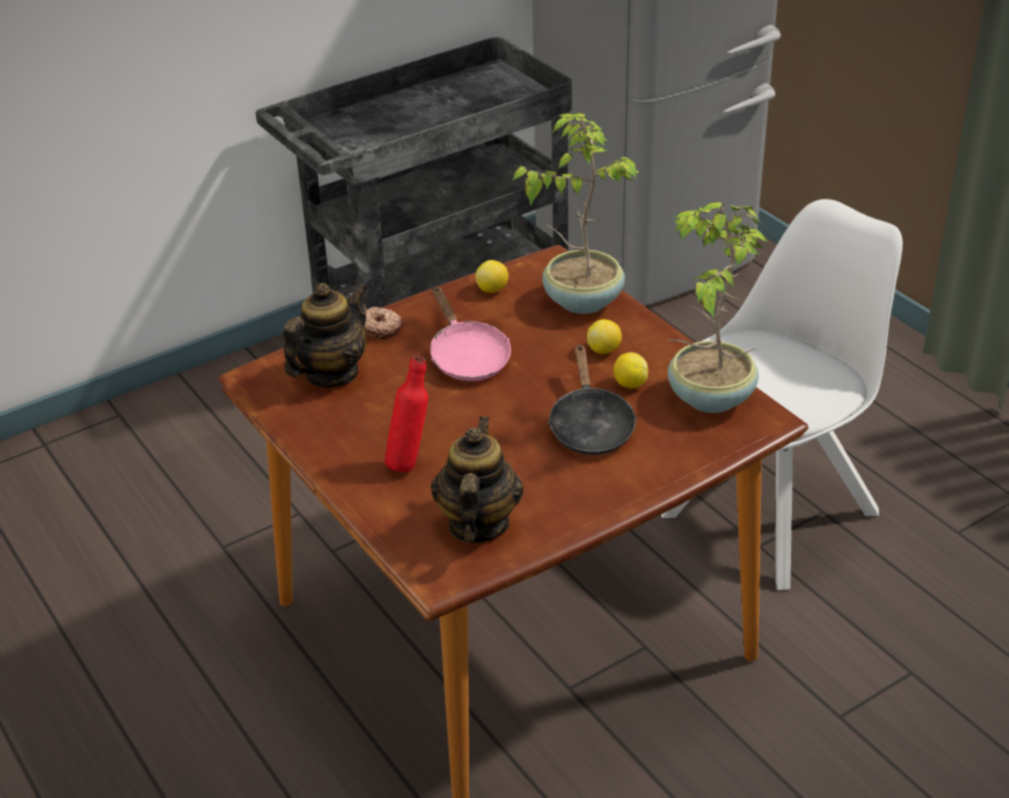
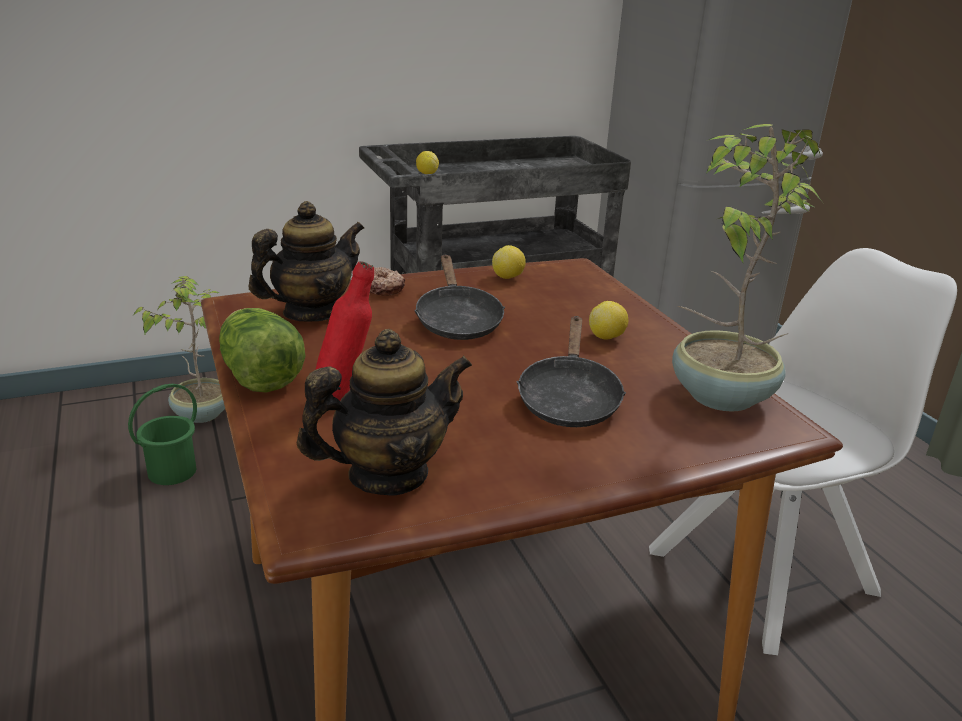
camera: 10 degrees right, 10 degrees down
pink frying pan [430,286,511,381] -> black frying pan [414,255,505,340]
teapot [431,416,524,543] -> teapot turned 45 degrees clockwise [297,329,472,496]
potted plant [512,113,640,314] -> potted plant moved to [134,276,225,423]
lemon [613,352,648,389] -> lemon moved to [416,151,439,174]
none -> green bucket [128,384,197,485]
none -> lettuce [219,308,306,393]

